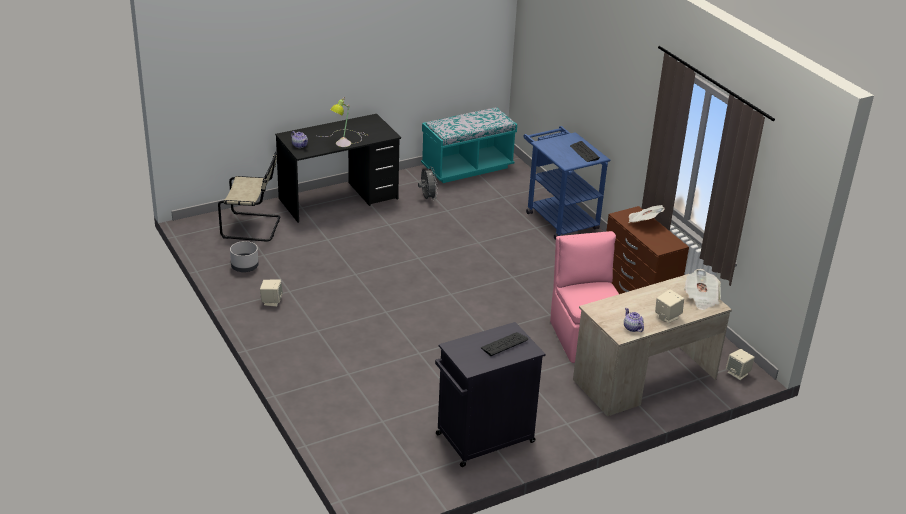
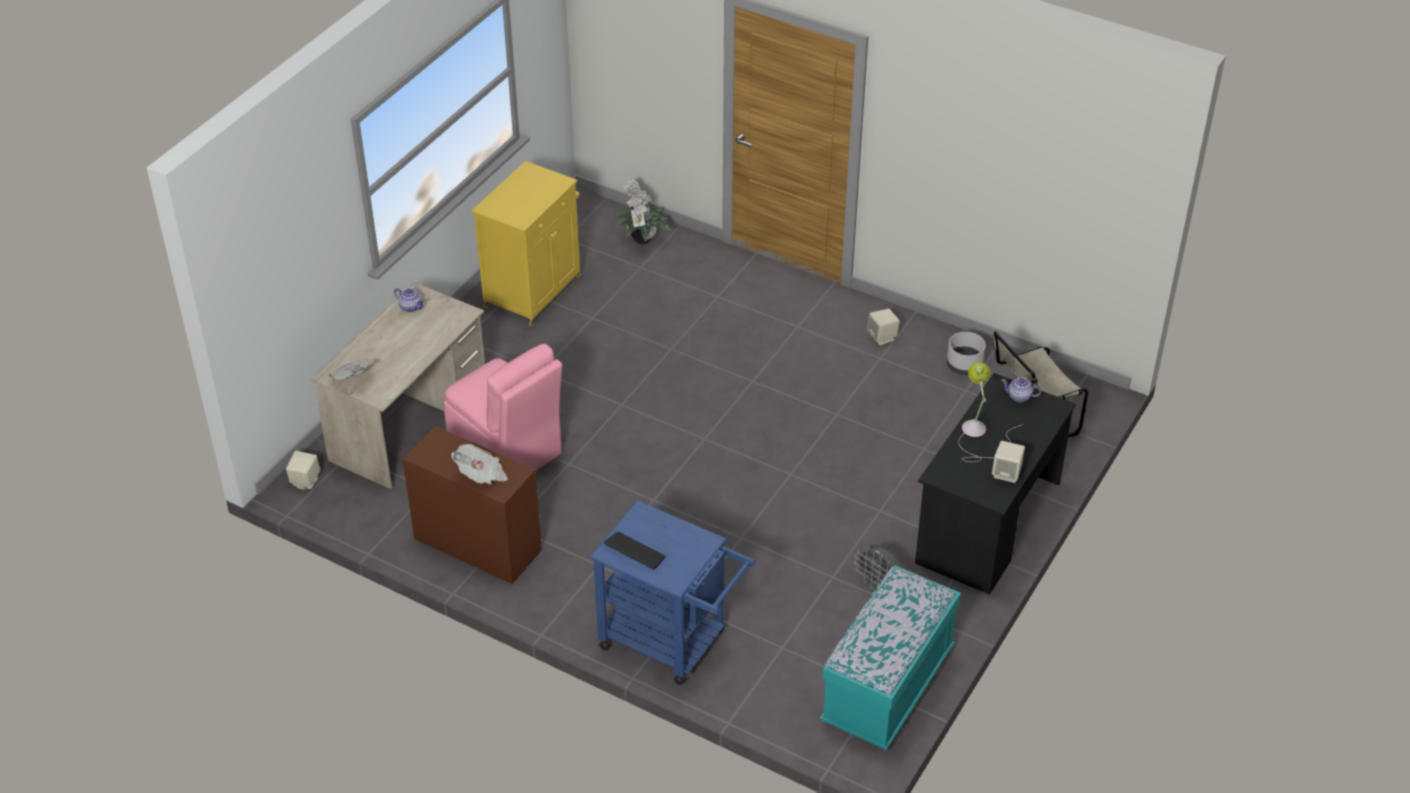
camera: 150 degrees right, 10 degrees up
black cabinet [435,322,545,467] -> yellow cabinet [471,161,581,327]
keyboard [481,332,528,356] -> none
beige speaker [655,289,684,323] -> beige speaker moved to [992,441,1025,483]
none -> potted plant [615,179,671,244]

